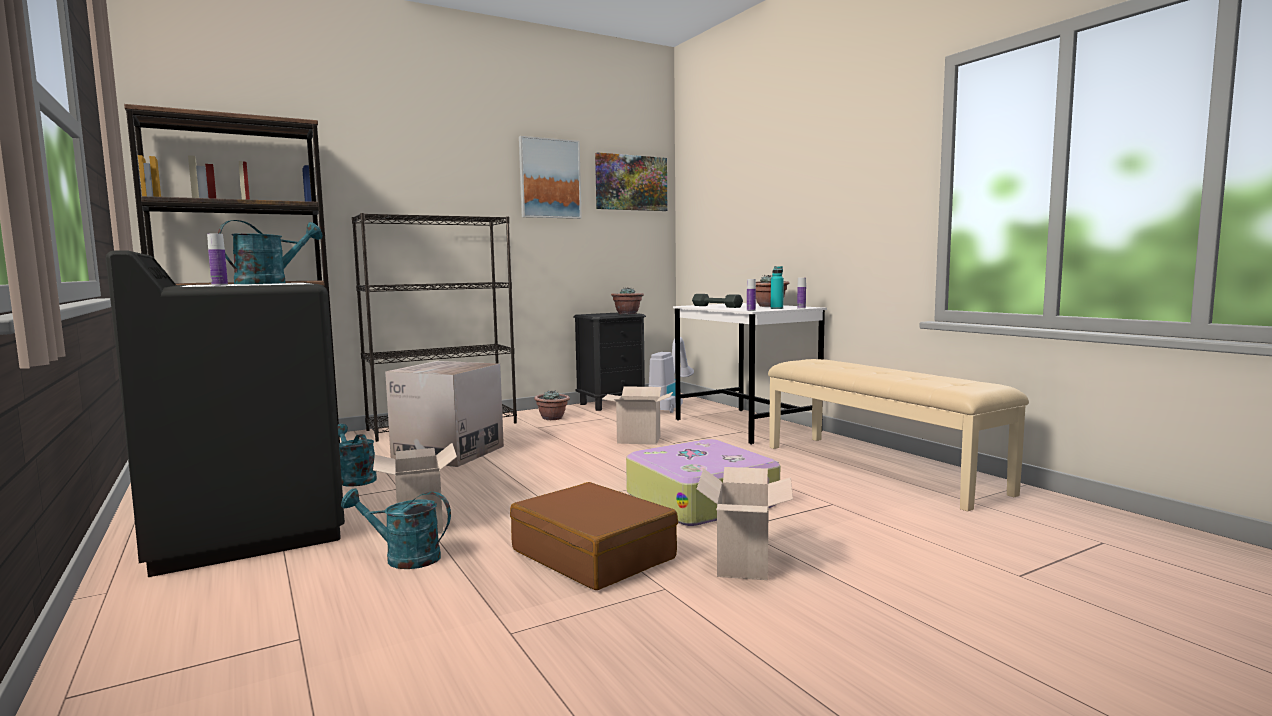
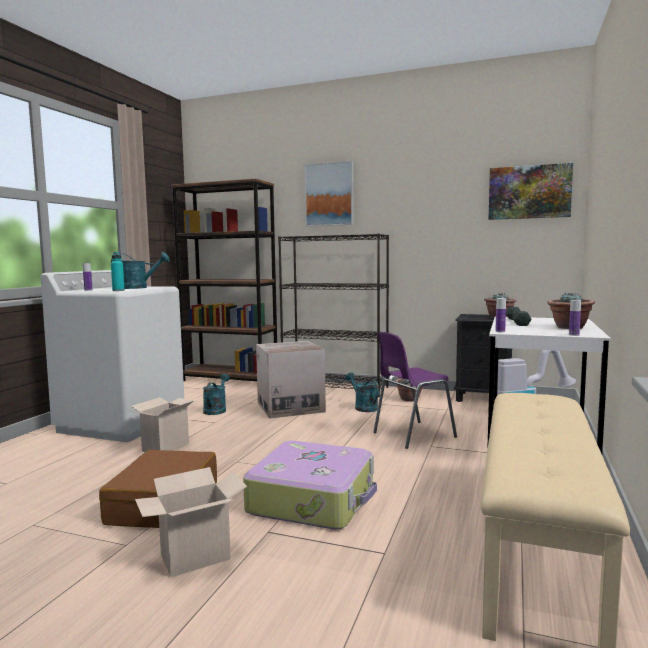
camera: 50 degrees right, 0 degrees up
black washing machine [106,250,345,577] -> white washing machine [41,270,184,442]
turquoise watering can [341,488,451,569] -> turquoise watering can moved to [346,372,379,412]
picture [519,136,582,219] -> picture moved to [304,161,354,226]
cardboard box [602,386,673,445] -> purple chair [373,332,457,449]
turquoise bottle [771,266,784,309] -> turquoise bottle moved to [111,252,125,291]

